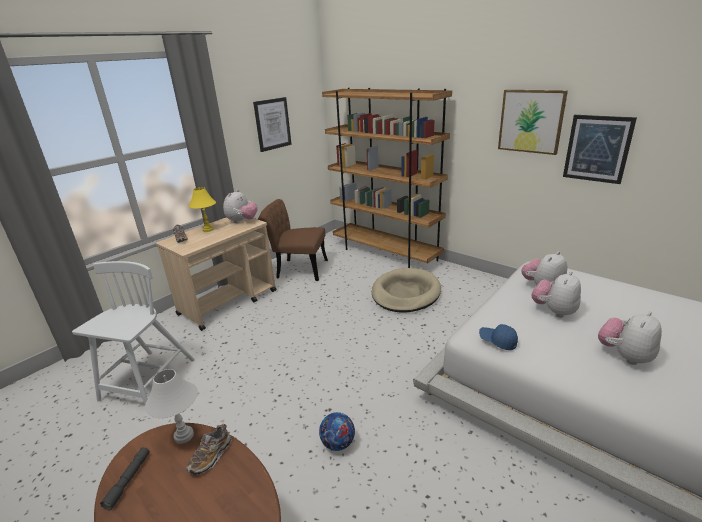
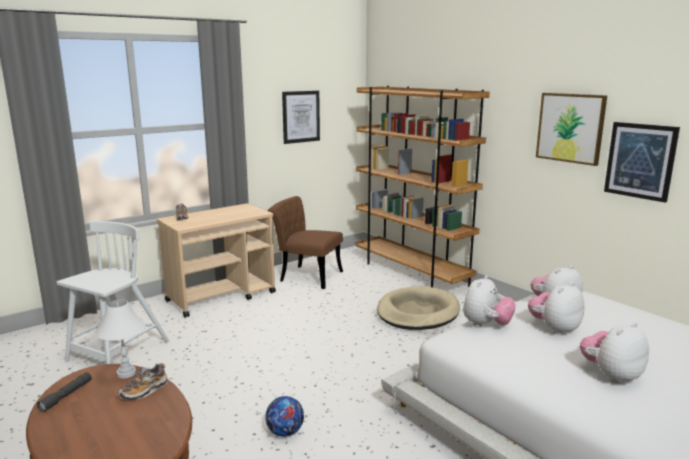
camera: 10 degrees right, 10 degrees down
yellow table lamp [189,187,216,232] -> none
plush toy [223,189,258,223] -> plush toy moved to [463,275,516,327]
blue cap [479,324,518,350] -> none

